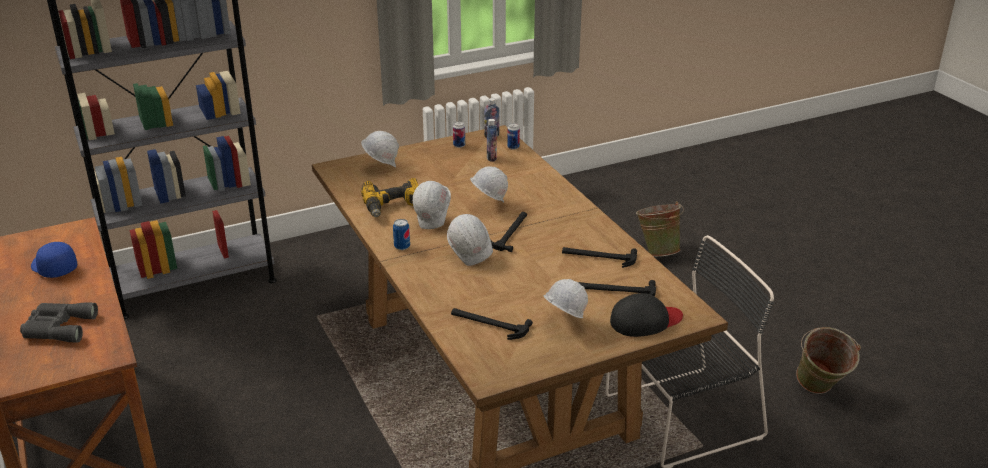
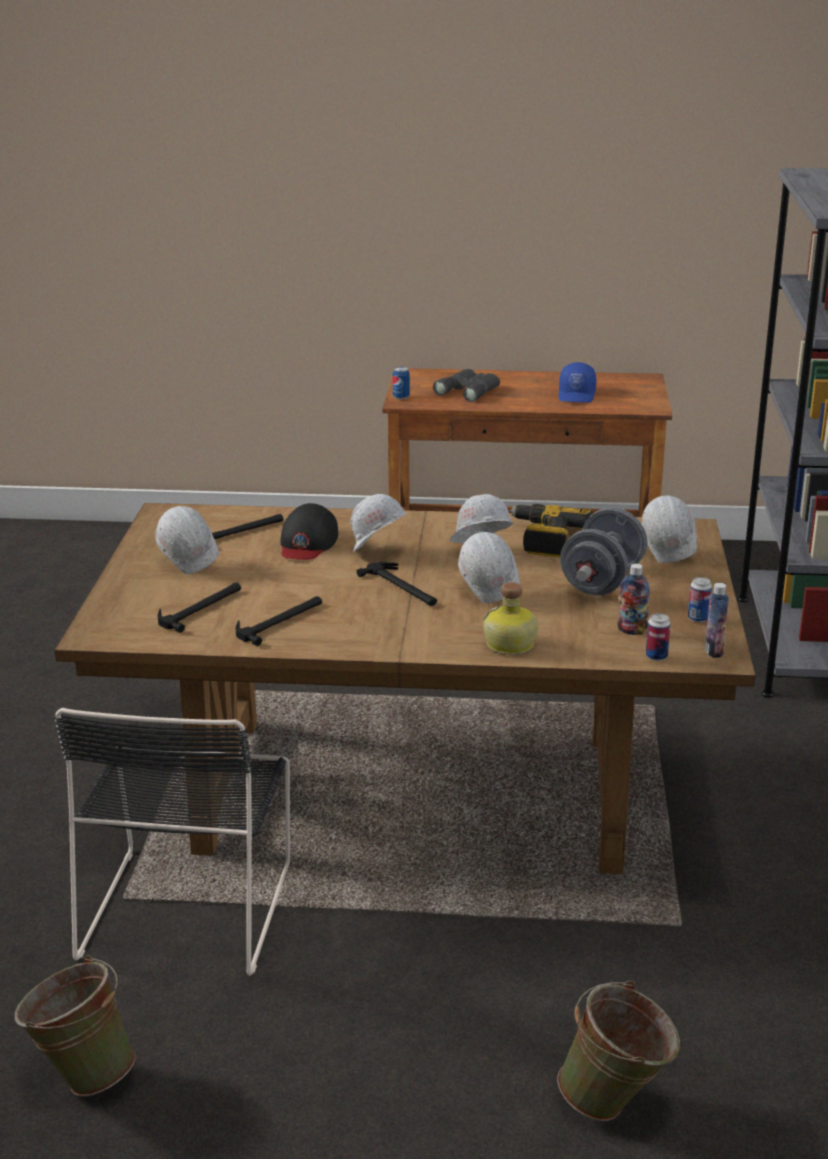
camera: 120 degrees right, 5 degrees down
blue cap [31,242,77,278] -> blue cap turned 120 degrees clockwise [558,362,596,403]
can [393,219,410,250] -> can moved to [393,367,410,400]
black cap [610,293,683,337] -> black cap moved to [280,503,338,560]
none -> bottle [483,582,538,655]
none -> grey dumbbell [560,507,647,596]

